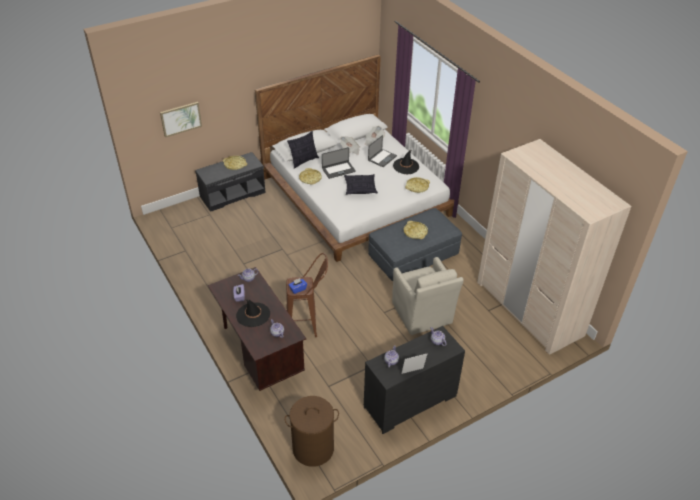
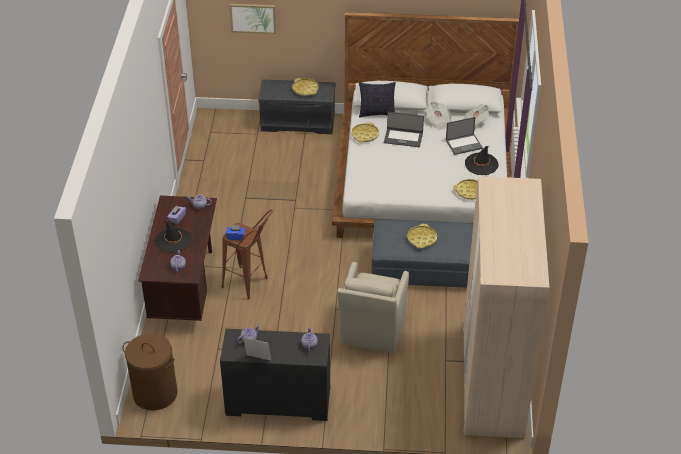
camera: 35 degrees right, 0 degrees up
pillow [344,174,378,195] -> none

